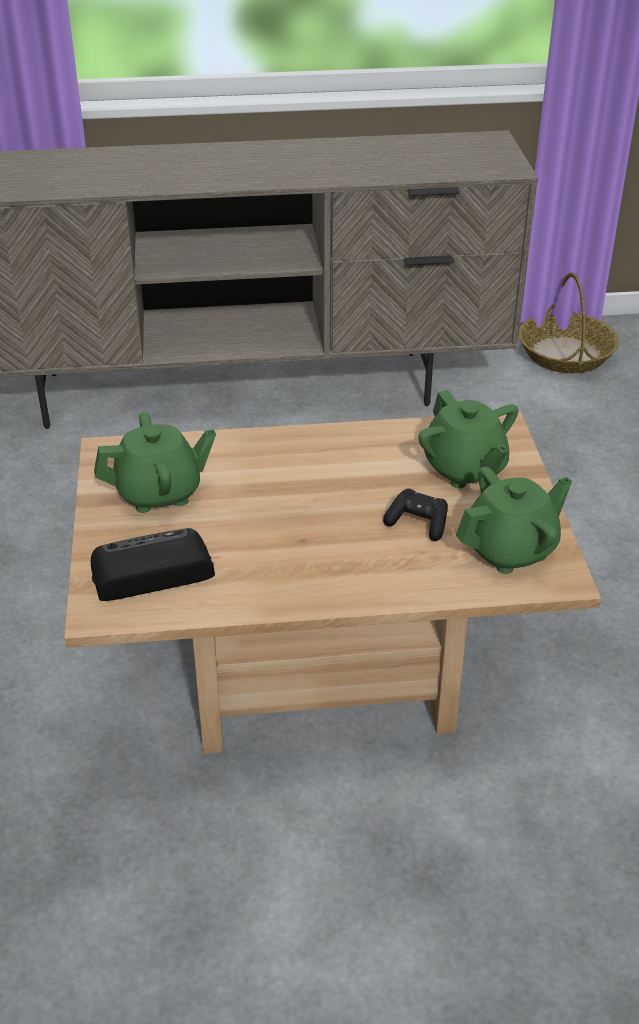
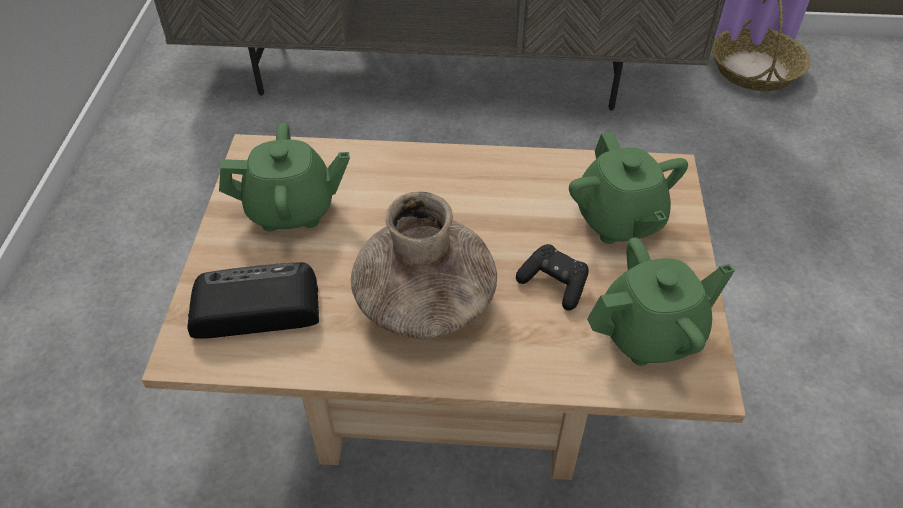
camera: 10 degrees right, 10 degrees up
none -> brown vase [351,192,497,339]

